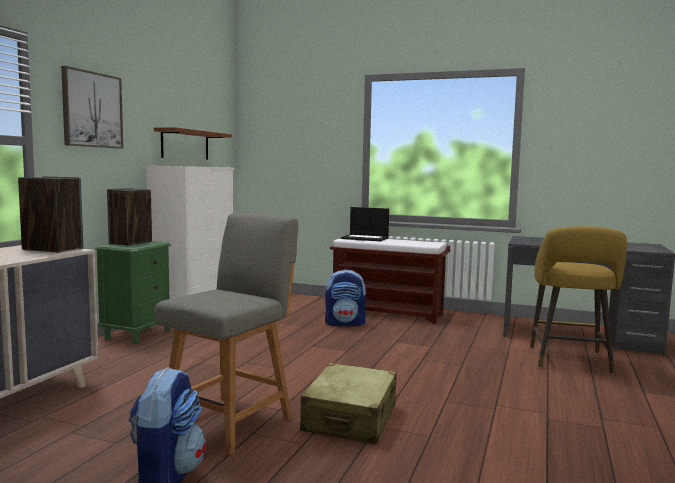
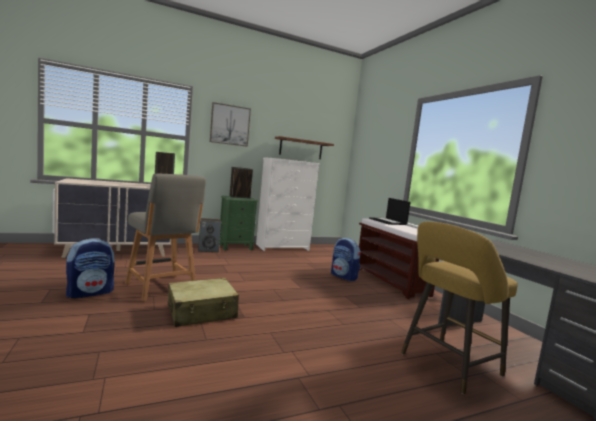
camera: 45 degrees right, 0 degrees up
grey chair [154,213,298,455] -> grey chair turned 60 degrees clockwise [125,174,206,301]
none -> speaker [198,218,221,252]

